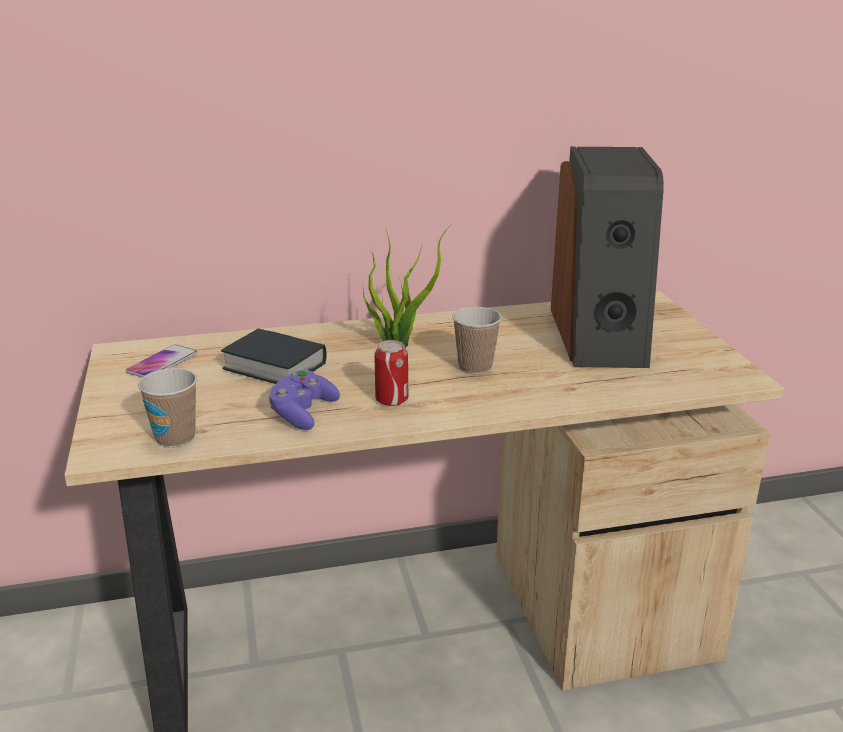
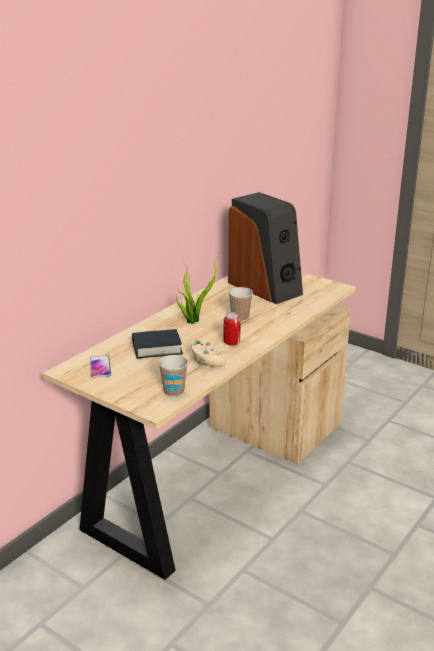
camera: 40 degrees left, 0 degrees up
purple game controller [268,369,340,430] -> beige game controller [191,340,226,367]

